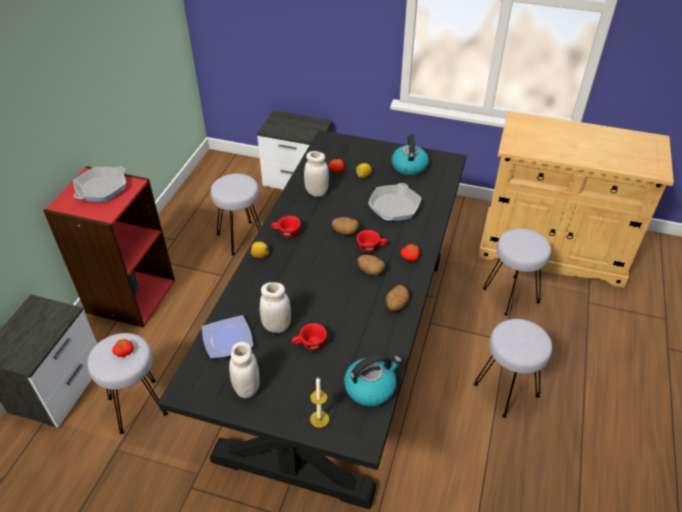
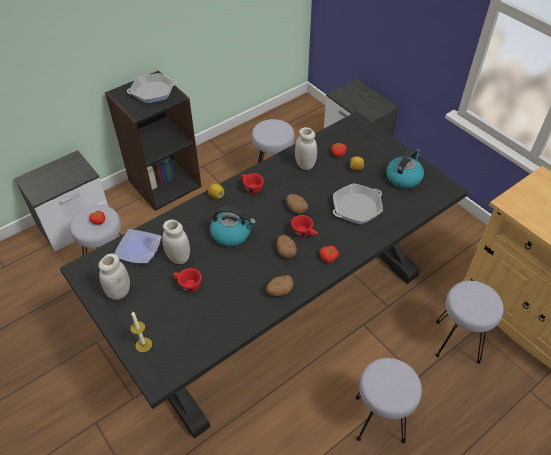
camera: 35 degrees right, 5 degrees up
red bookcase [43,166,175,328] -> black bookcase [105,70,202,211]
kettle [344,354,402,407] -> kettle moved to [210,207,256,247]

